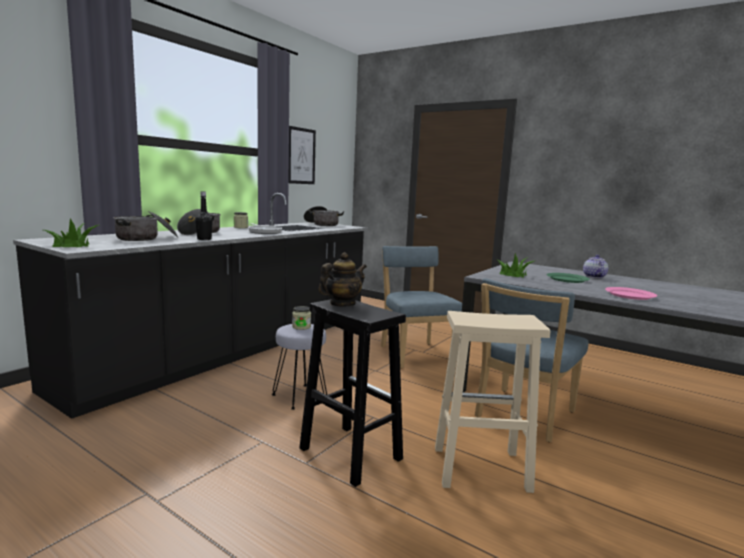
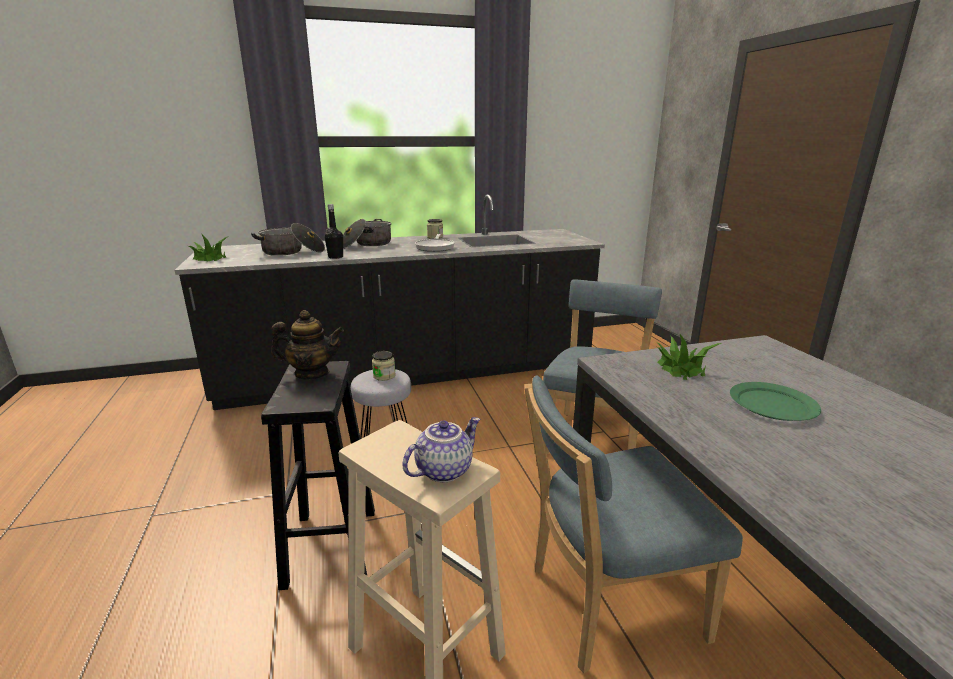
camera: 40 degrees right, 10 degrees up
picture [289,126,316,184] -> none
cooking pot [304,206,344,226] -> none
teapot [583,255,608,278] -> teapot moved to [402,417,480,482]
pink plate [605,287,657,300] -> none

